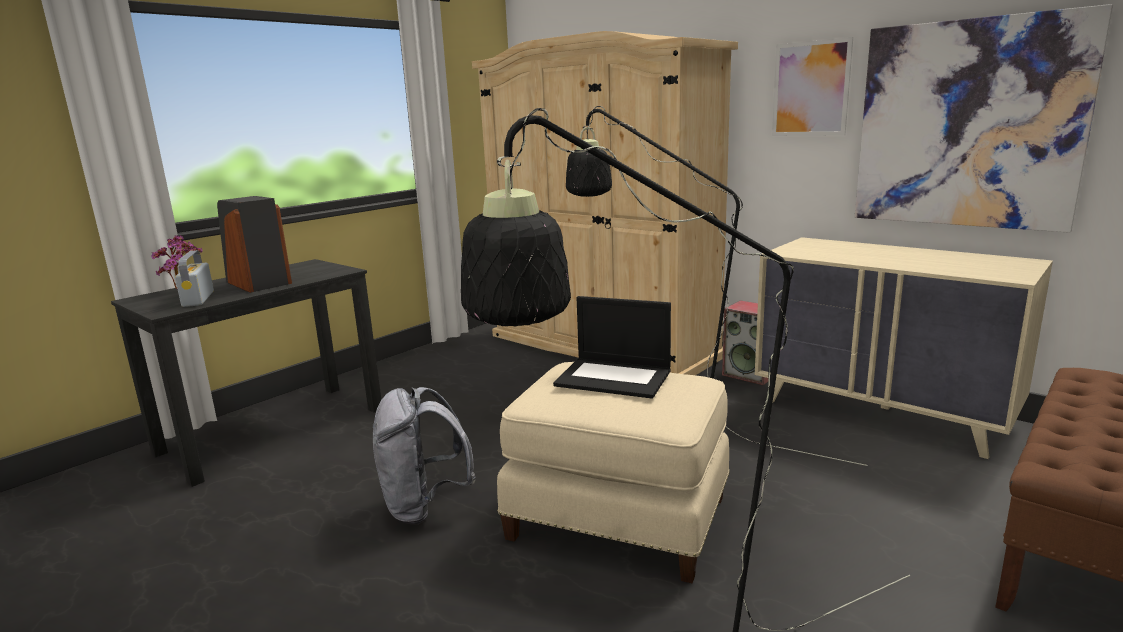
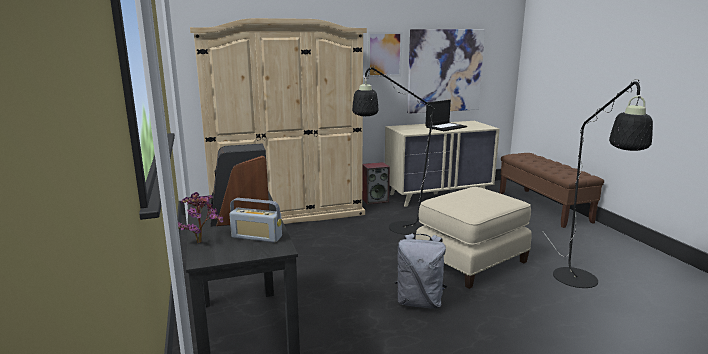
camera: 60 degrees left, 0 degrees up
laptop [553,296,671,398] -> laptop moved to [425,100,467,131]

